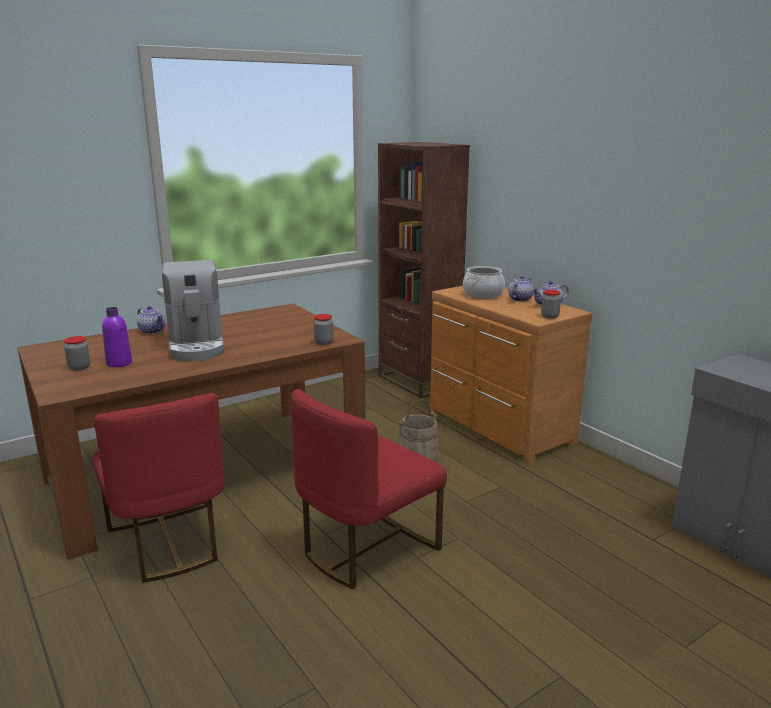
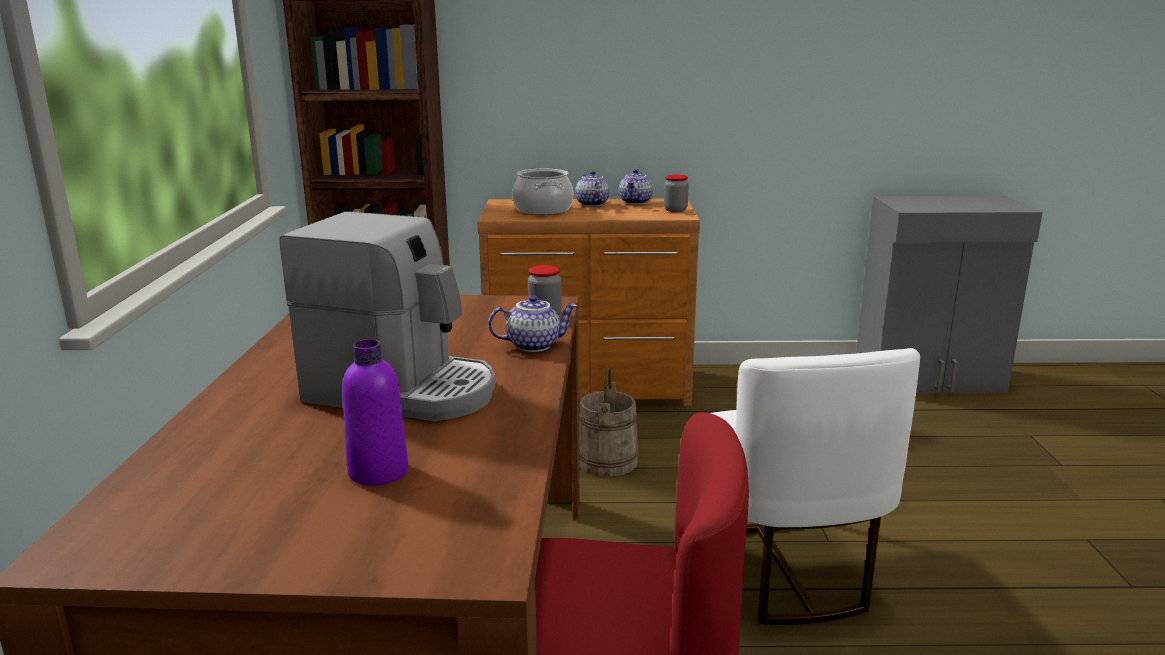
camera: 55 degrees left, 0 degrees up
jar [64,336,90,371] -> none
teapot [137,306,165,334] -> teapot moved to [488,295,577,352]
red chair [291,389,447,589] -> white chair [711,348,920,625]

